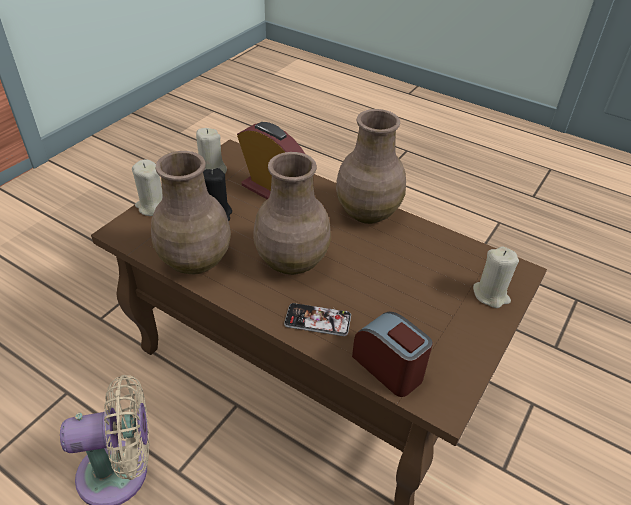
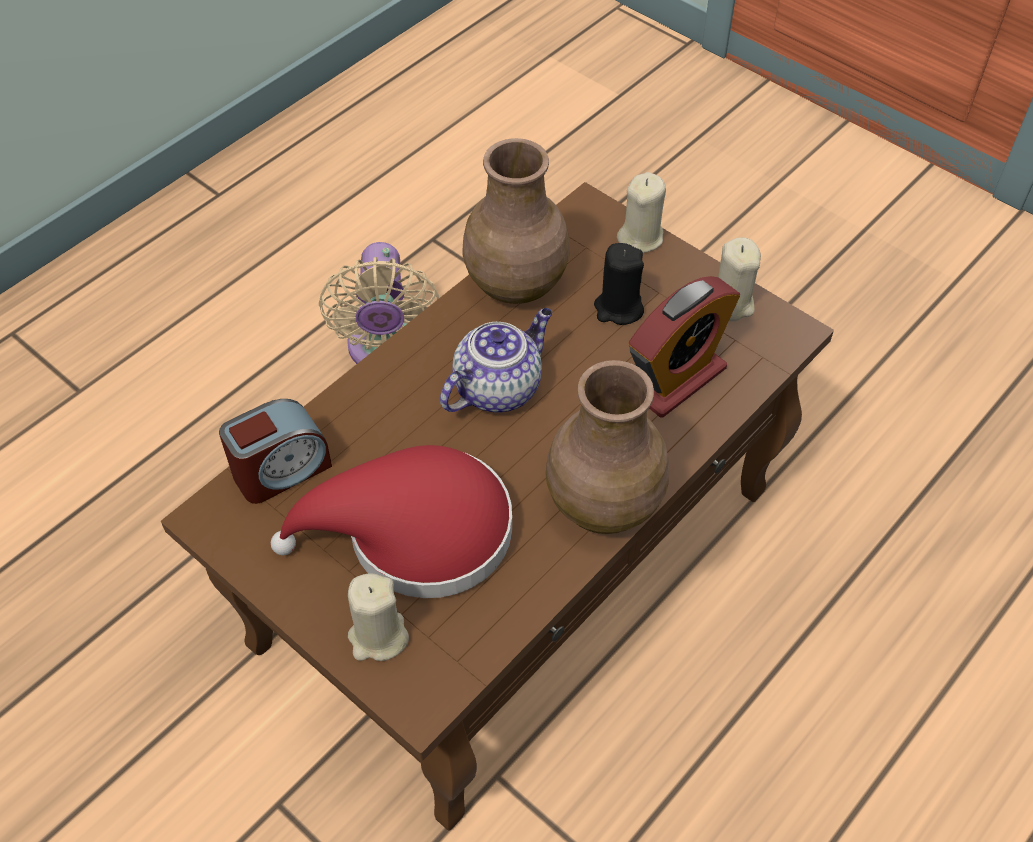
camera: 100 degrees right, 10 degrees up
brown vase [253,152,331,275] -> teapot [440,308,552,413]
phone [284,303,351,336] -> none
none -> red hat [271,445,512,598]

